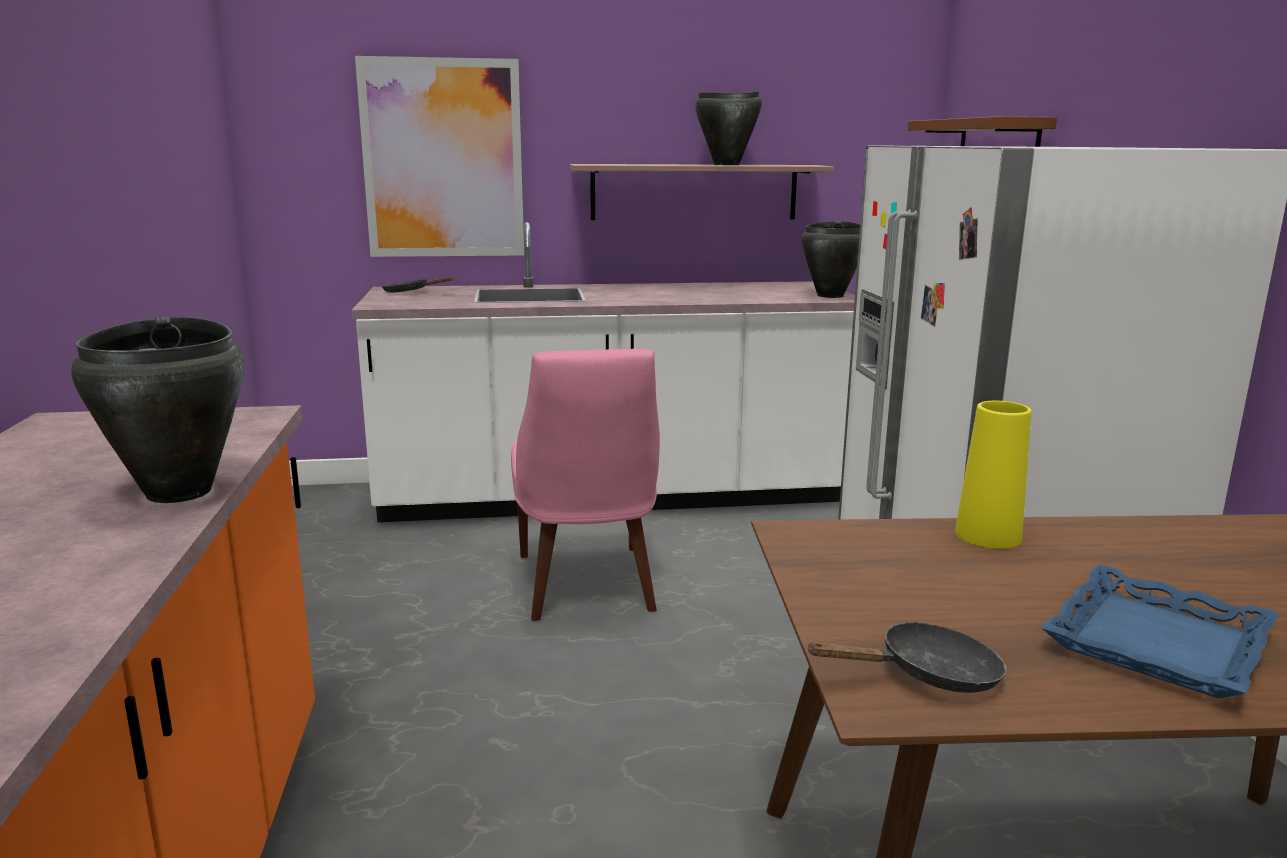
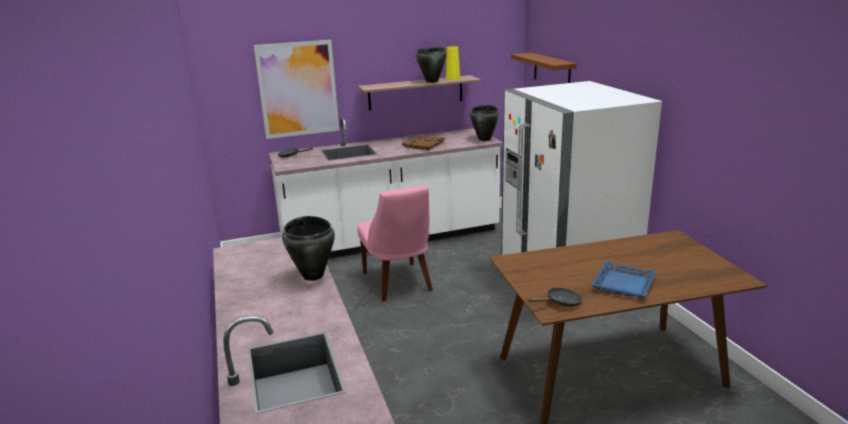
camera: 10 degrees left, 5 degrees up
yellow vase [955,401,1031,549] -> yellow vase moved to [446,46,460,80]
none -> brown tray [401,135,446,150]

